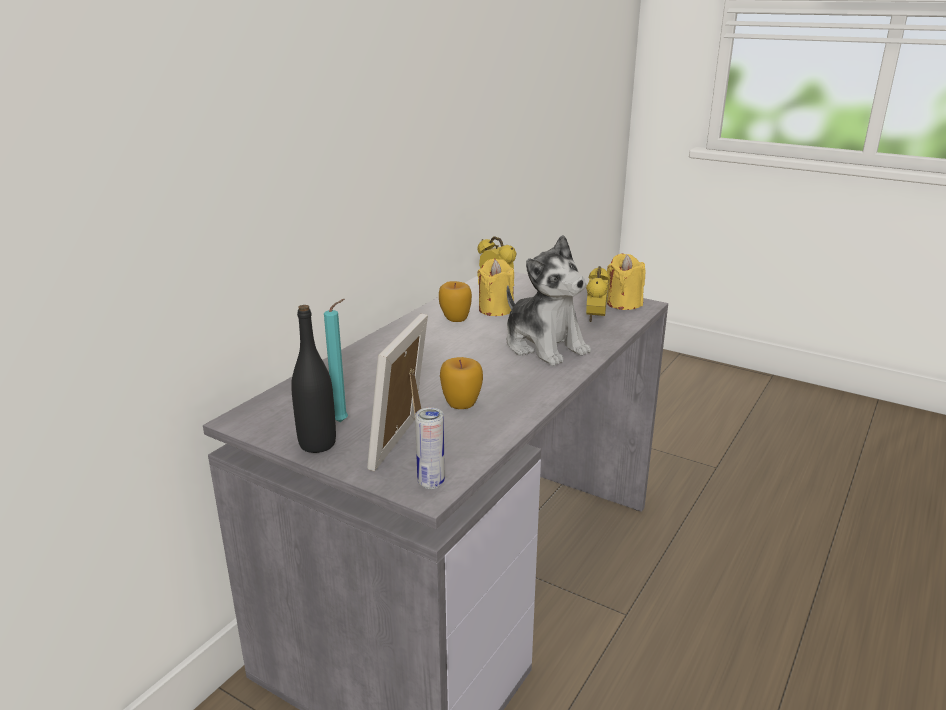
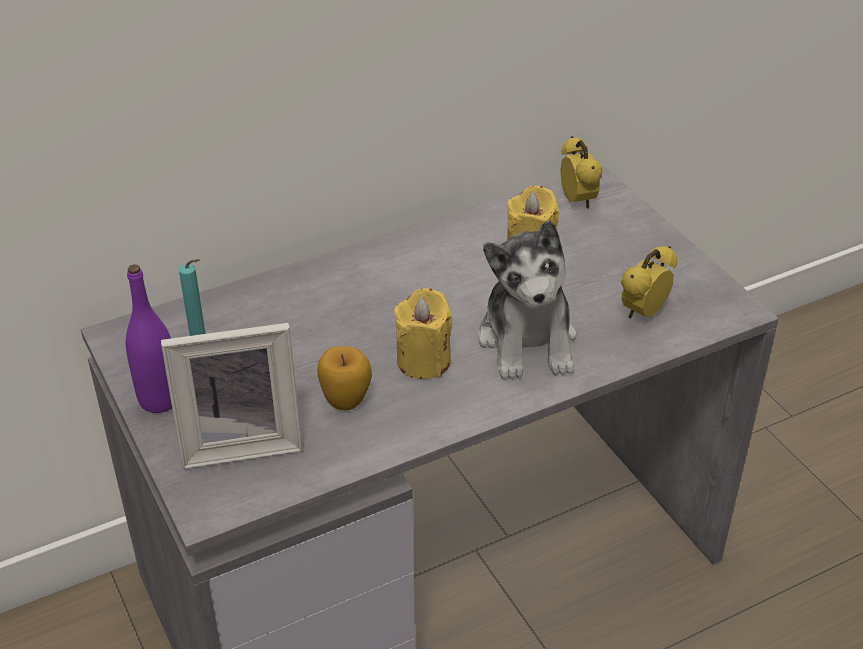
camera: 30 degrees right, 15 degrees up
black bottle [291,305,336,453] -> purple bottle [126,264,172,413]
picture frame [367,314,428,472] -> picture frame turned 150 degrees counterclockwise [161,323,303,469]
can [415,408,445,489] -> none
apple [439,281,472,322] -> none
yellow candle [607,254,646,310] -> yellow candle moved to [394,288,452,379]

